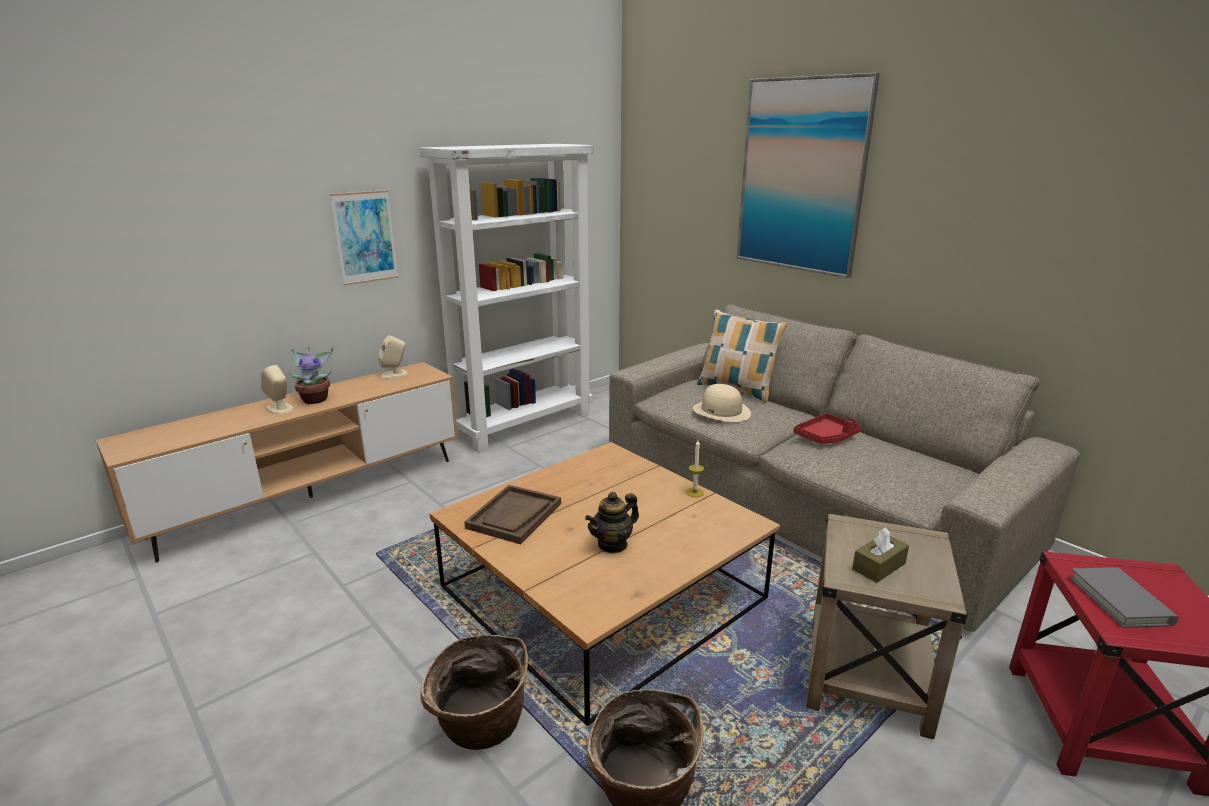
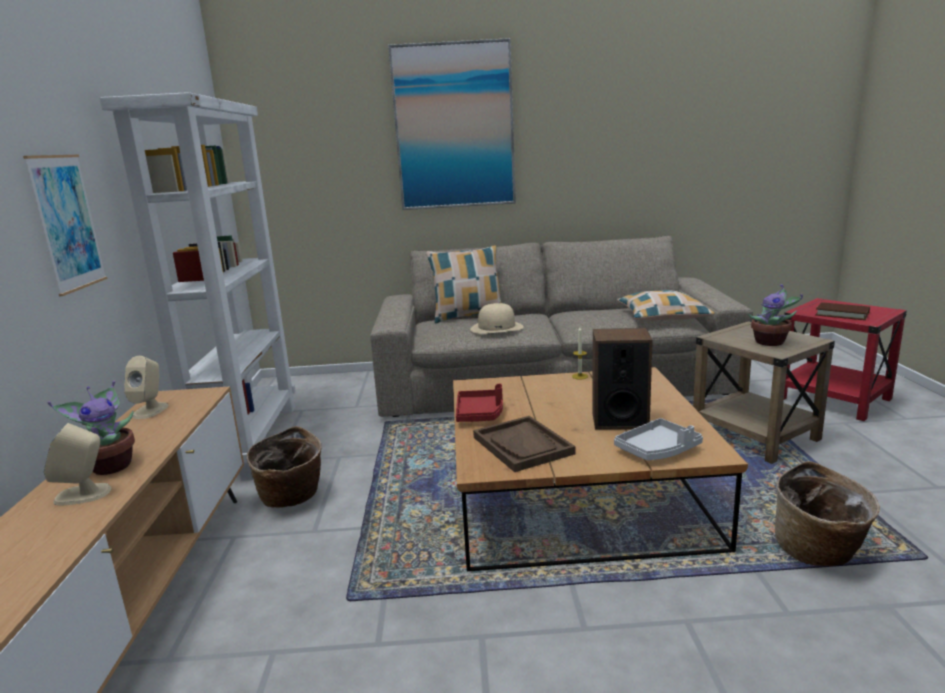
camera: 50 degrees left, 5 degrees down
basket [420,635,528,750] -> basket moved to [247,426,321,508]
teapot [585,492,639,554] -> speaker [592,328,653,429]
red tray [793,413,861,444] -> red tray moved to [456,384,503,422]
brown tissue box [852,527,909,583] -> potted plant [748,284,803,346]
grey book [1069,567,1178,628] -> brown book [815,302,870,320]
none -> grey tray [614,418,703,460]
none -> pillow [617,290,714,320]

